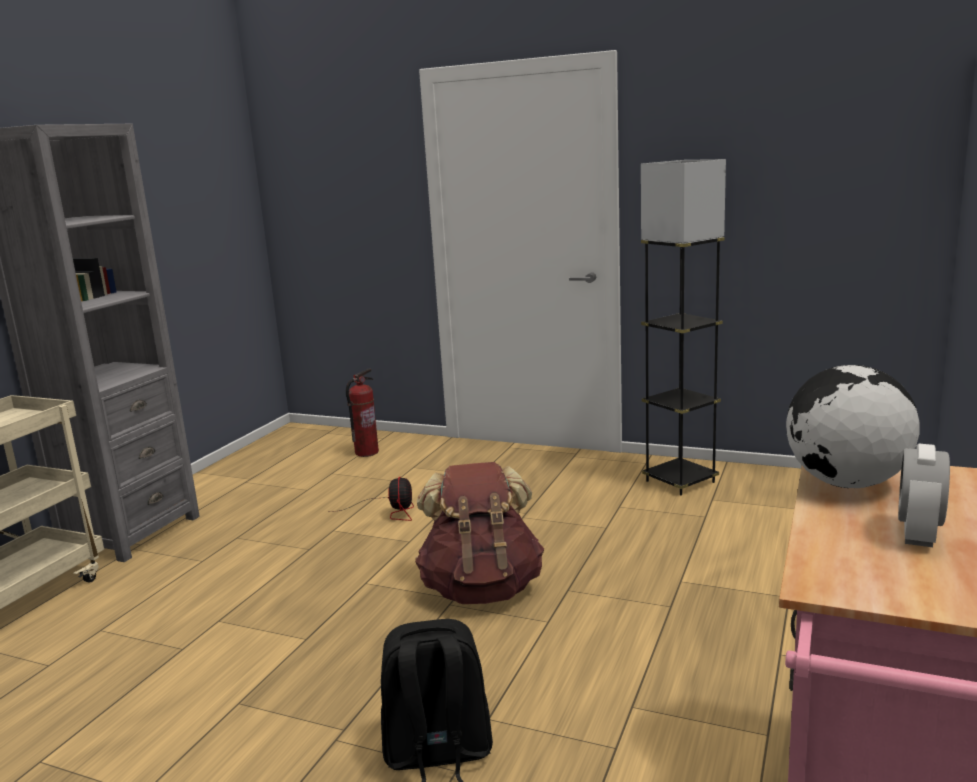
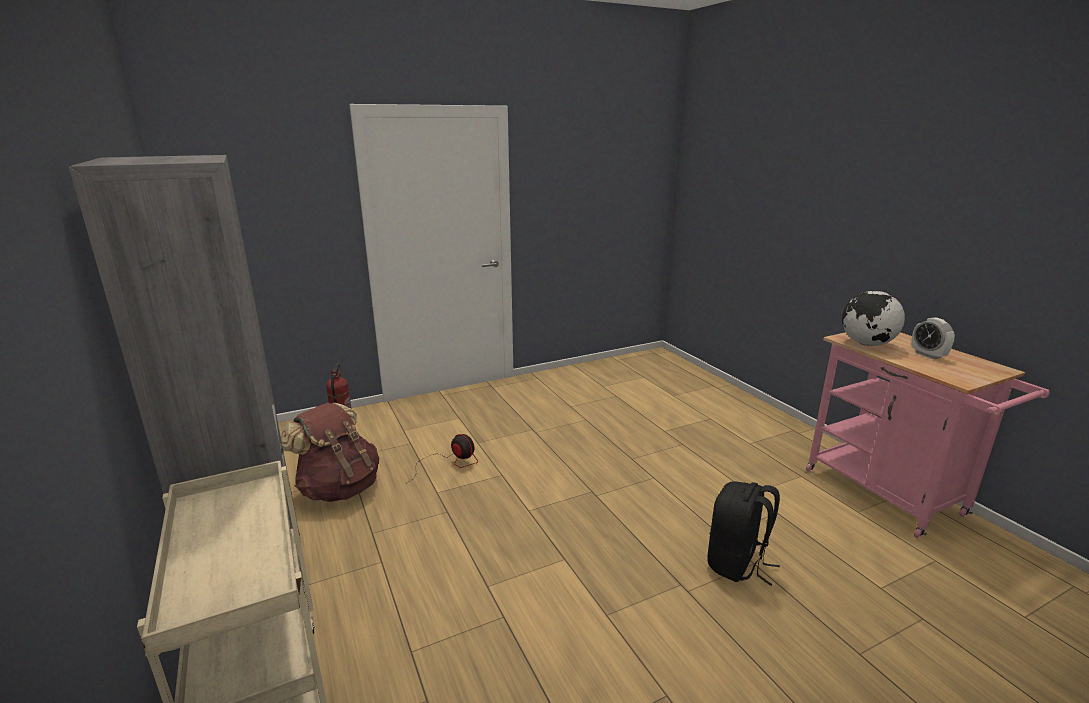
camera: 50 degrees left, 5 degrees up
brown backpack [415,462,544,604] -> brown backpack moved to [280,402,379,502]
grey floor lamp [641,159,726,496] -> none

